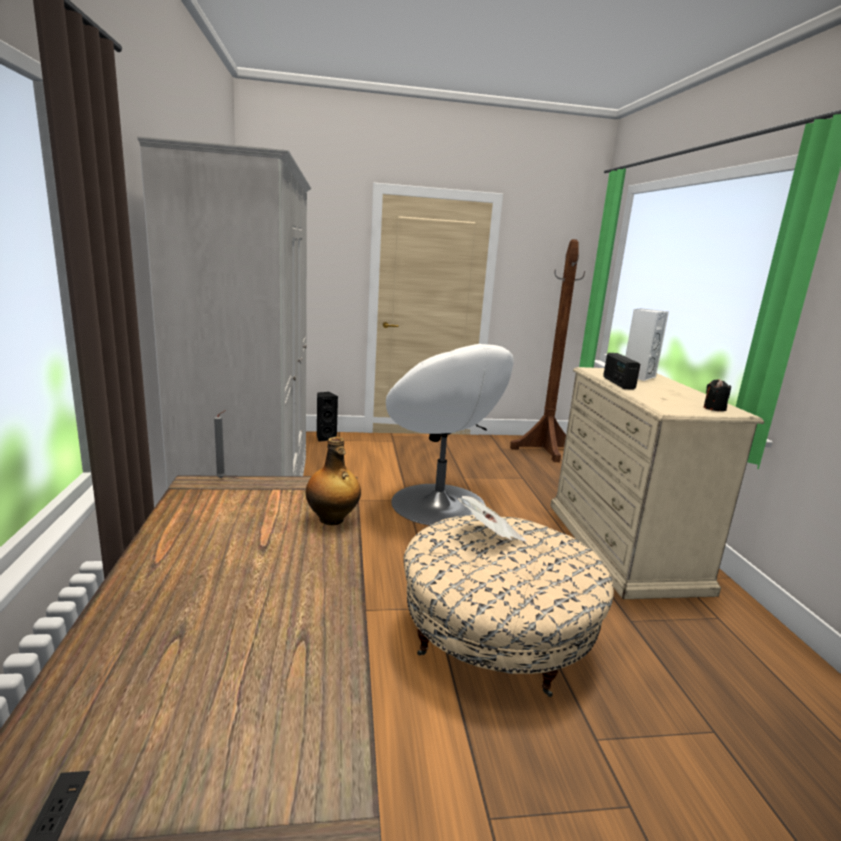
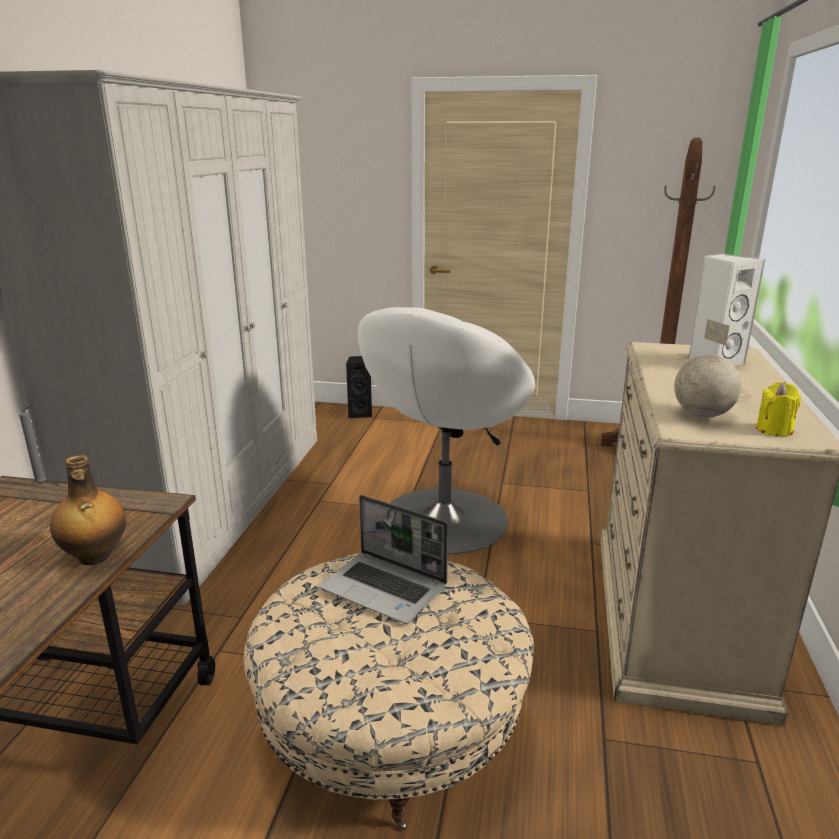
camera: 20 degrees right, 5 degrees up
white armchair [386,344,514,525] -> white armchair turned 45 degrees clockwise [358,307,535,554]
newspaper [457,496,527,541] -> laptop [319,495,448,624]
radio [603,353,640,390] -> none
black candle [704,379,731,411] -> yellow candle [756,382,801,436]
none -> globe [674,319,742,417]

